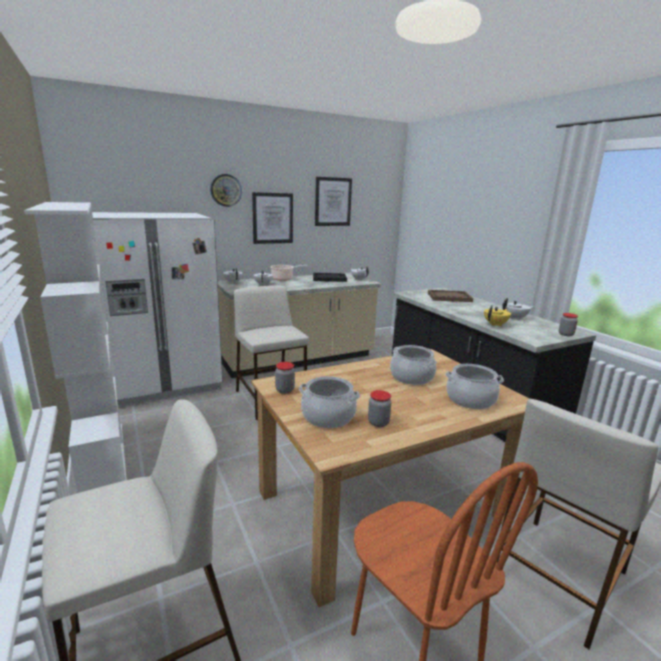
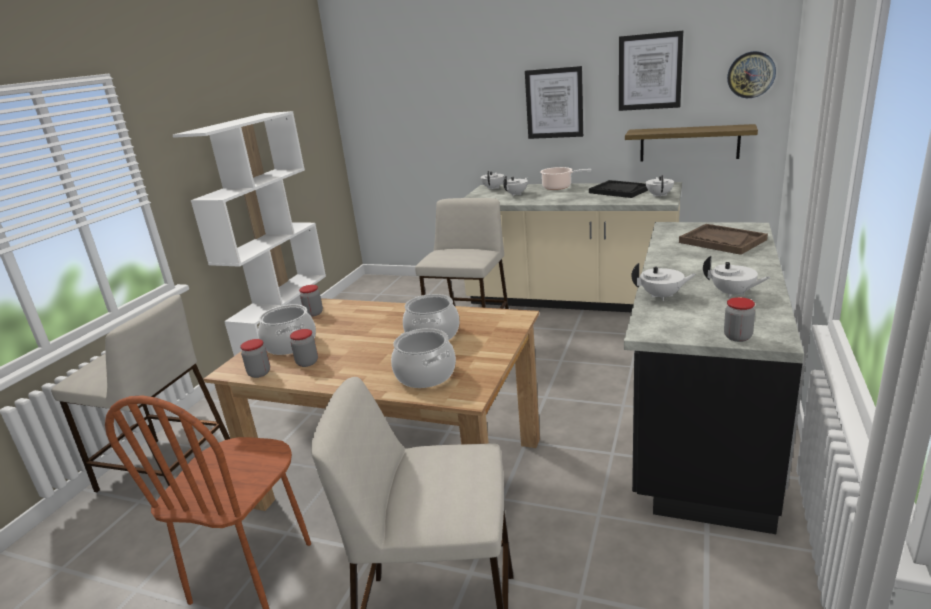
camera: 50 degrees right, 5 degrees up
white fridge [92,212,223,407] -> none
wall clock [210,174,242,207] -> wall clock moved to [727,51,776,98]
yellow teapot [484,305,511,327] -> white teapot [631,263,696,301]
none -> jar [240,339,270,378]
none -> shelf [625,124,758,162]

